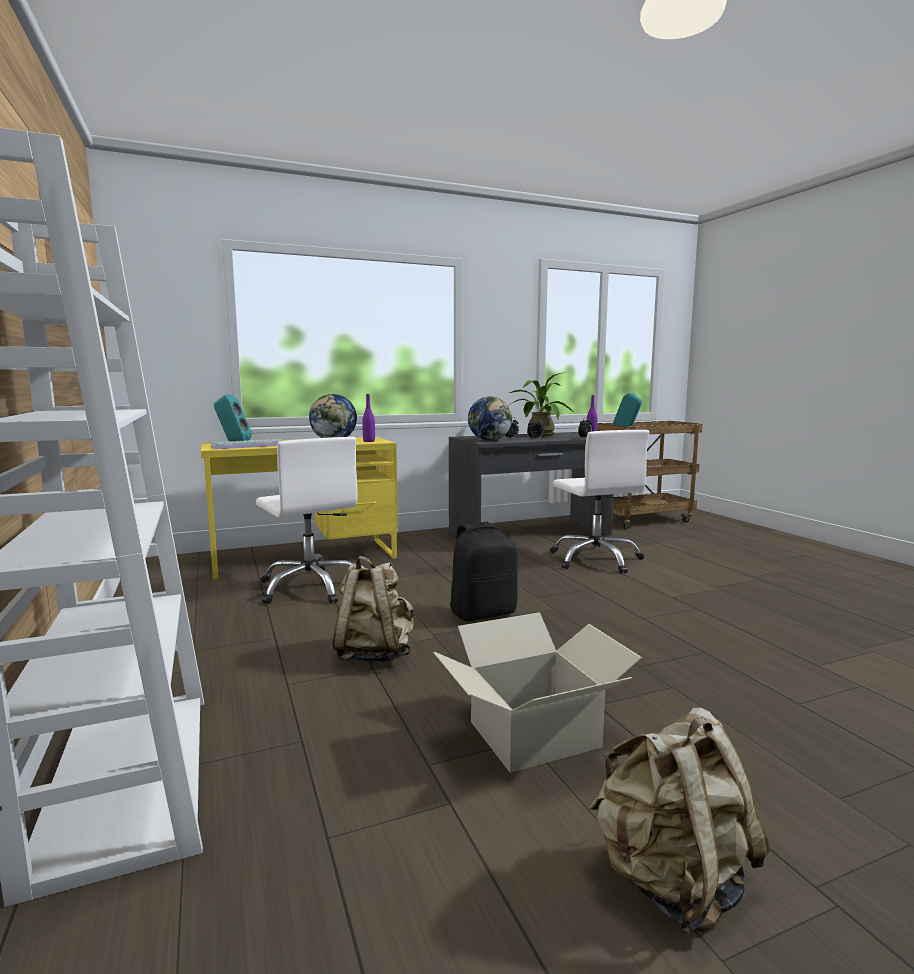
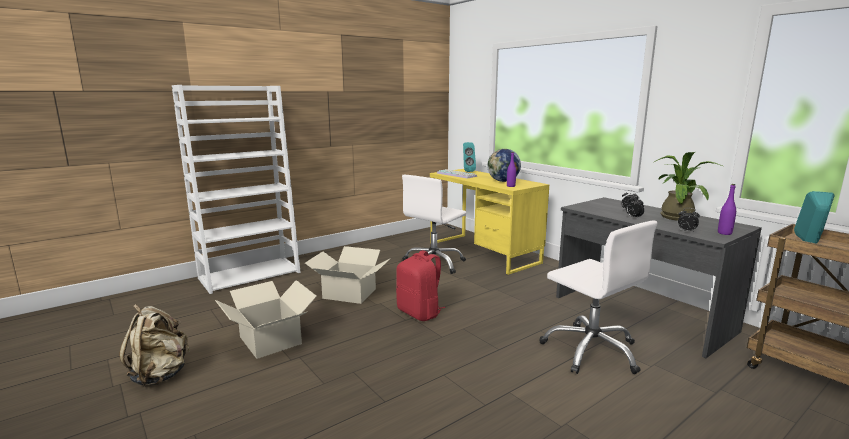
camera: 75 degrees right, 5 degrees up
beige backpack [332,556,414,663] -> cardboard box [305,246,390,304]
black backpack [450,522,518,621] -> red backpack [396,250,445,321]
globe [468,397,512,441] -> none
white office chair [550,430,649,574] -> white office chair turned 90 degrees counterclockwise [539,221,657,374]

